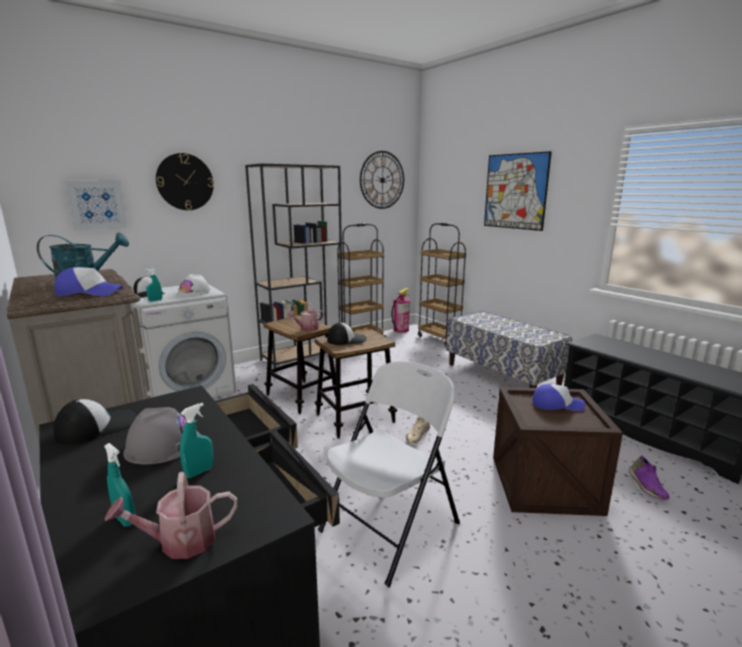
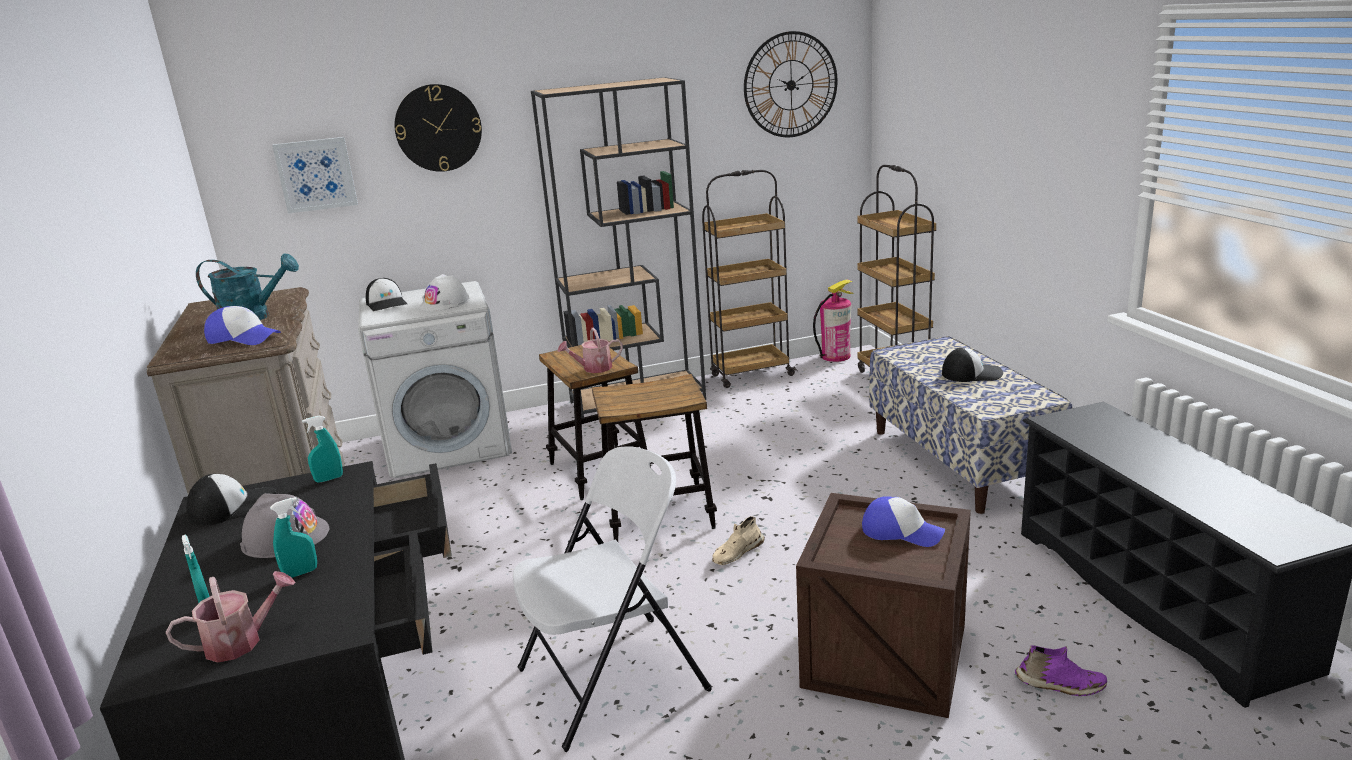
camera: 20 degrees right, 5 degrees up
watering can [105,472,237,559] -> watering can turned 150 degrees clockwise [166,571,295,662]
turquoise spray bottle [145,268,162,302] -> turquoise spray bottle moved to [302,415,343,483]
cap [327,322,367,345] -> cap moved to [942,348,1003,382]
picture [484,151,552,231] -> none
purple shoe [629,455,669,500] -> purple shoe turned 90 degrees counterclockwise [1015,645,1107,696]

